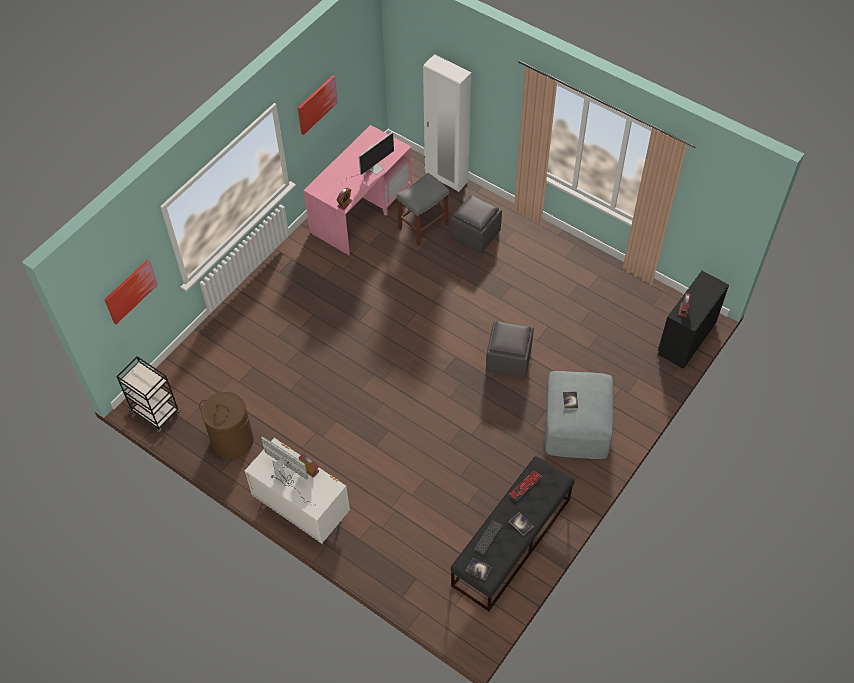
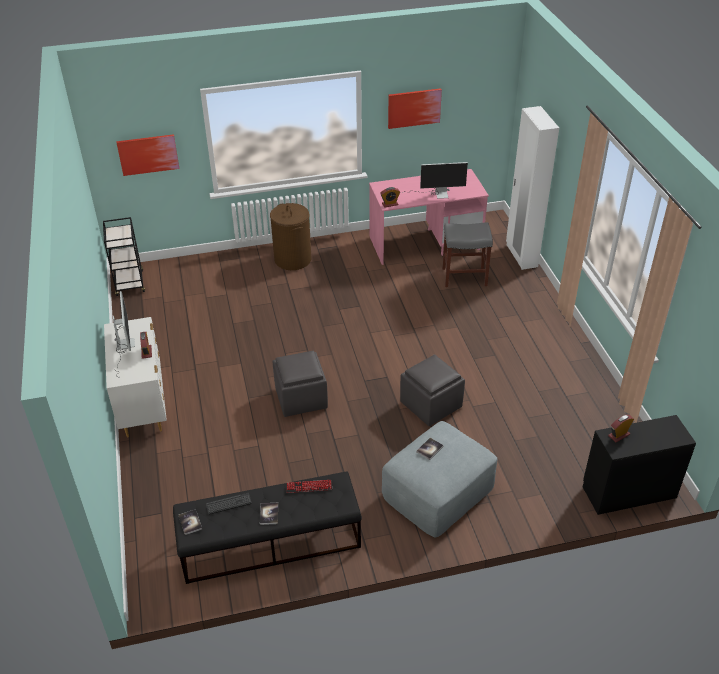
camera: 40 degrees right, 15 degrees down
brown laundry basket [199,392,254,459] -> brown laundry basket moved to [270,203,311,270]
grey ottoman [450,194,502,254] -> grey ottoman moved to [273,351,328,417]

